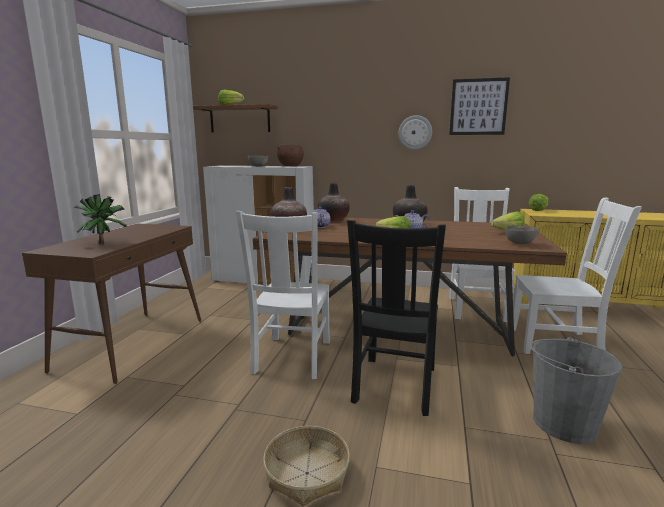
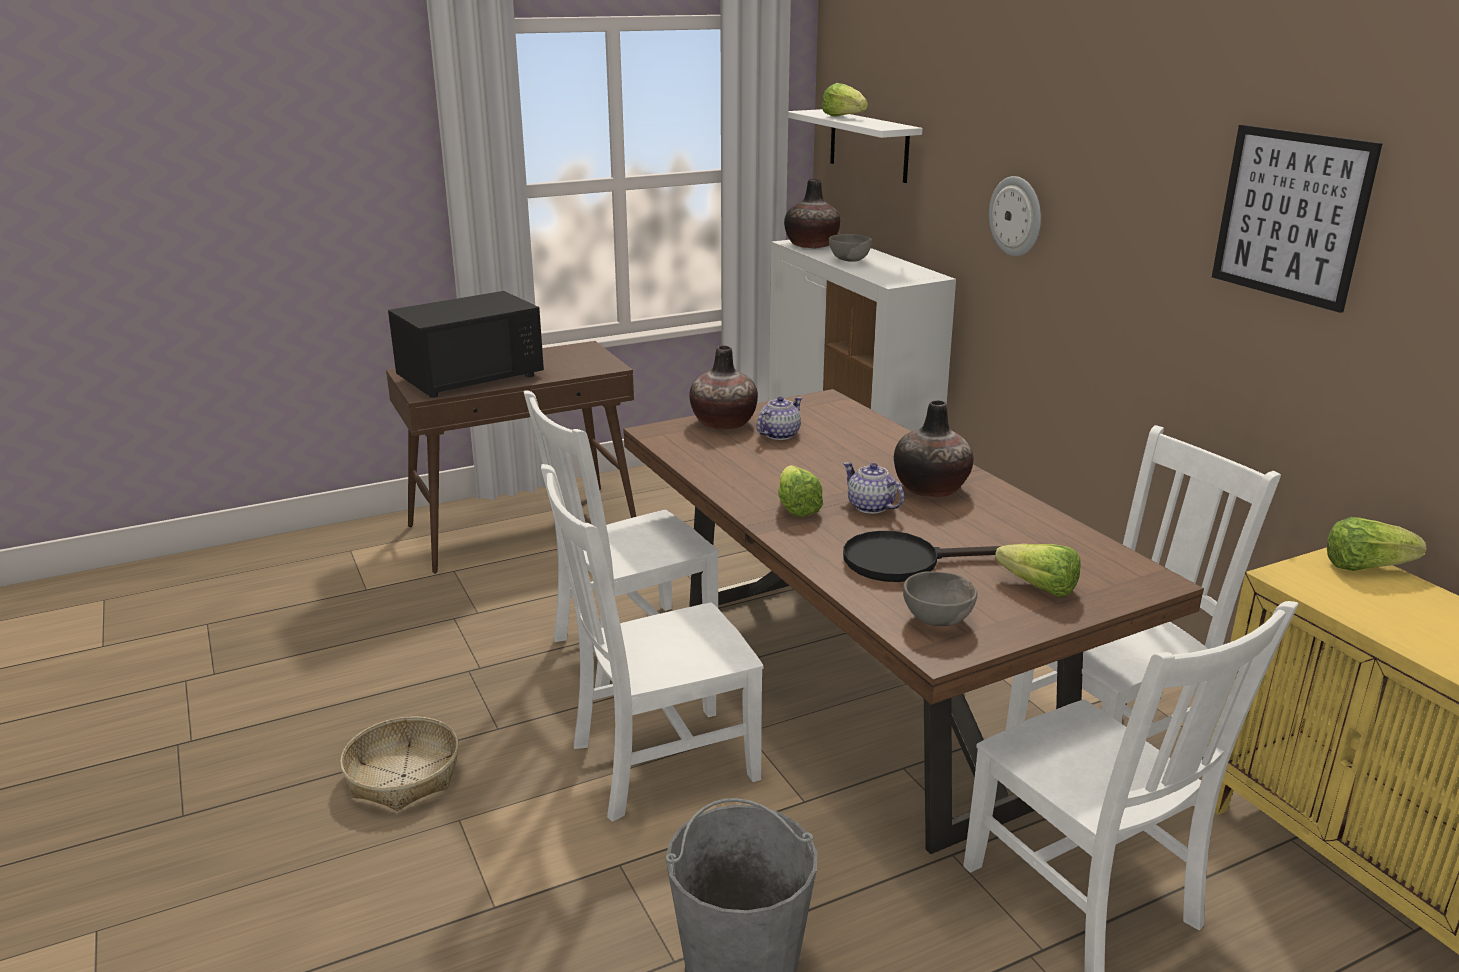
camera: 50 degrees right, 10 degrees up
potted plant [74,194,127,244] -> black microwave [388,291,544,398]
brown shelf [193,104,278,133] -> white shelf [788,109,922,183]
brown bowl [277,145,304,166] -> none
vase [318,183,350,222] -> vase moved to [784,179,840,248]
black chair [347,220,446,416] -> white chair [541,464,764,822]
wall clock [398,115,432,150] -> wall clock moved to [989,176,1041,256]
none -> black frying pan [843,531,1001,582]

